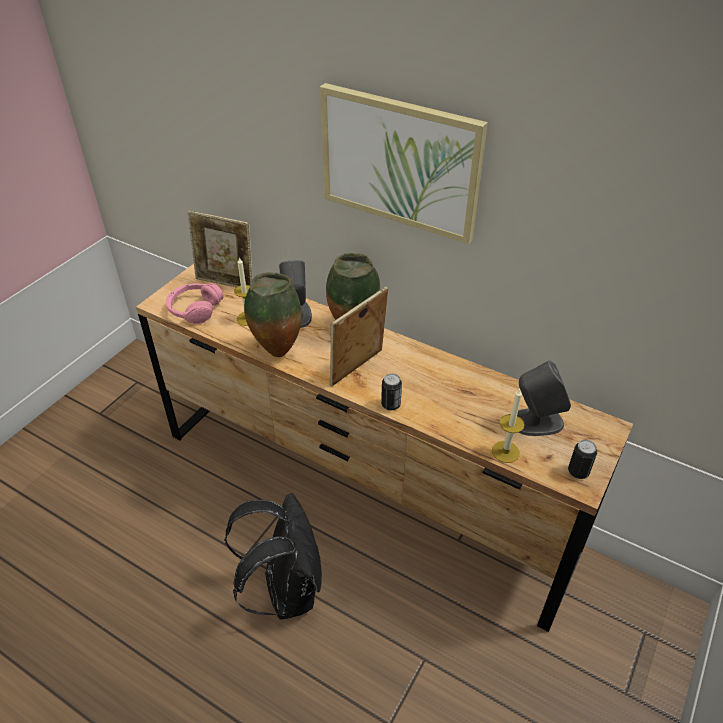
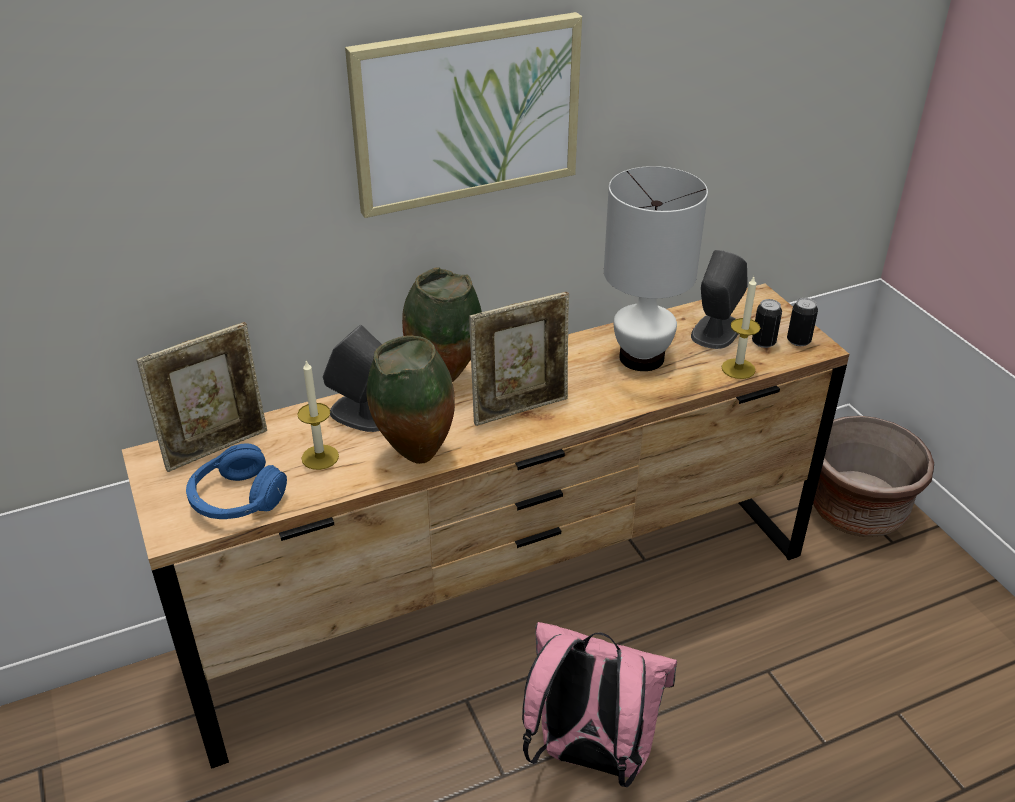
camera: 55 degrees left, 5 degrees down
pink headphones [166,283,224,324] -> blue headphones [186,444,287,519]
black backpack [224,493,322,619] -> pink backpack [522,622,677,787]
picture frame [330,287,388,386] -> picture frame turned 105 degrees counterclockwise [469,292,569,426]
can [381,373,402,411] -> can moved to [752,299,782,348]
none -> white table lamp [604,166,708,371]
none -> brown planter [813,416,934,537]

